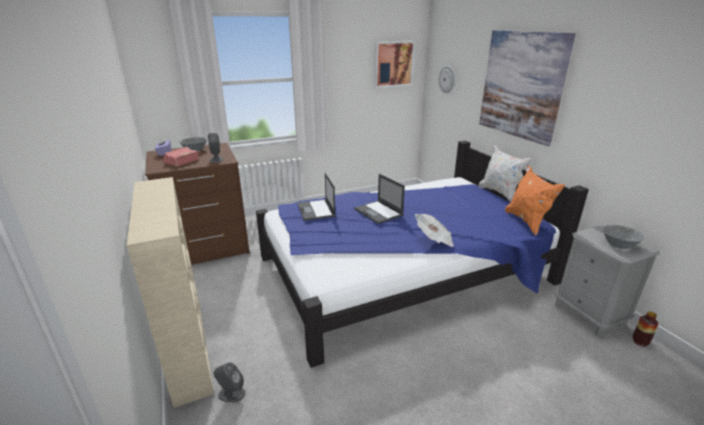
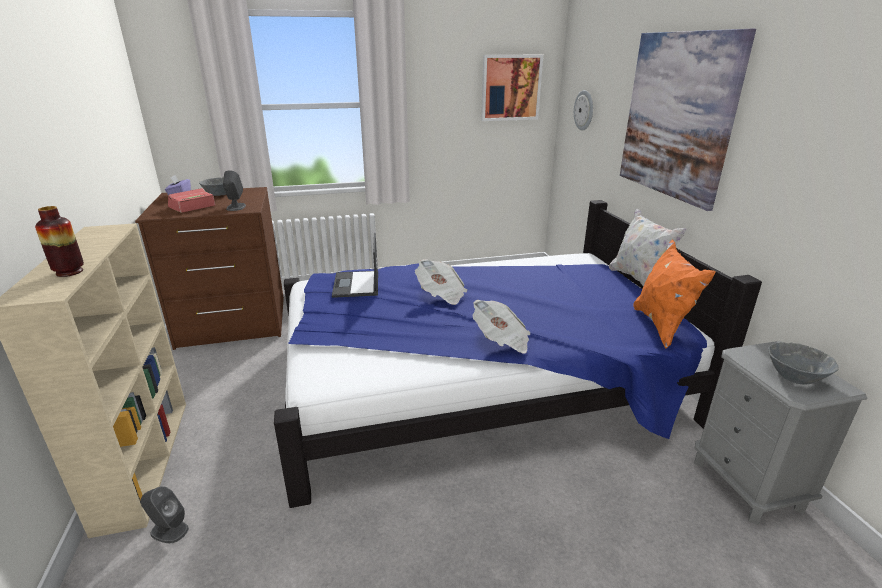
camera: 10 degrees right, 0 degrees up
laptop [354,174,405,224] -> newspaper [415,259,467,305]
vase [633,312,658,347] -> vase moved to [35,206,84,277]

